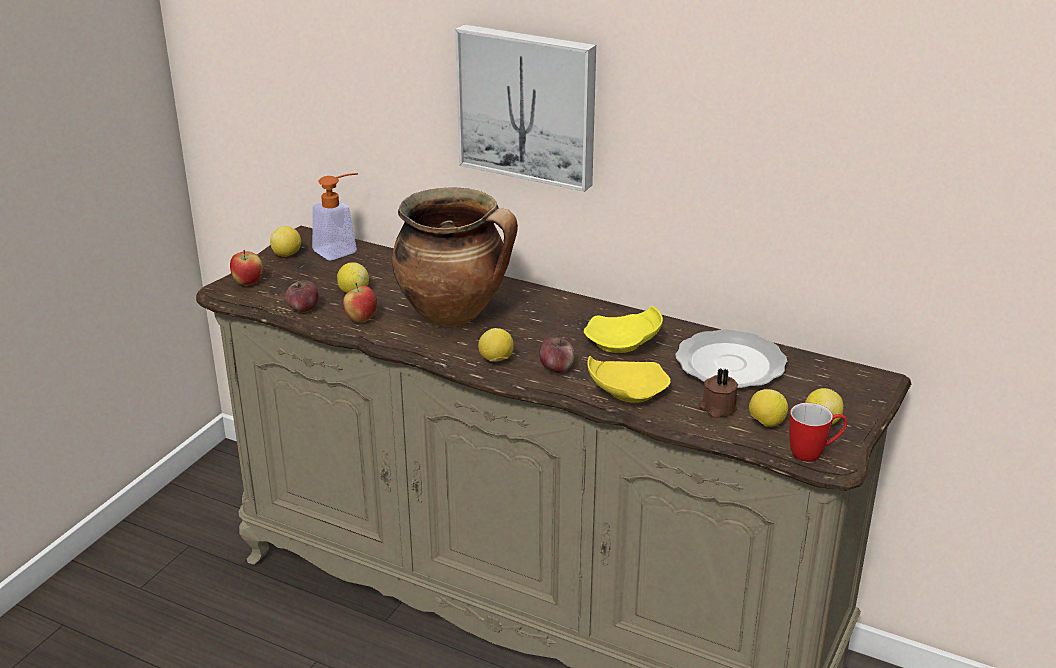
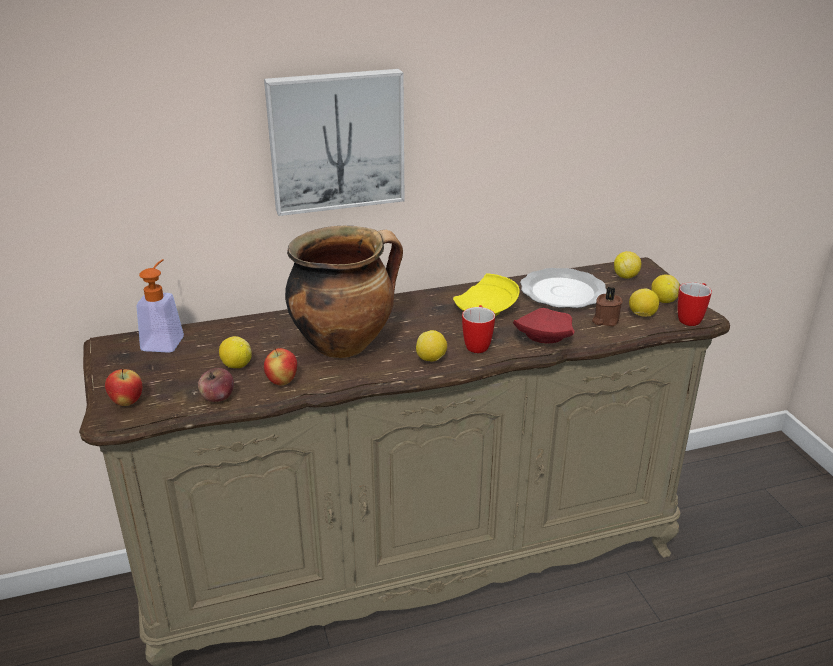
camera: 45 degrees left, 0 degrees up
lemon [270,226,301,257] -> lemon moved to [614,251,641,278]
apple [539,337,575,373] -> mug [462,305,495,353]
yellow plate [587,356,671,403] -> red plate [513,308,575,343]

